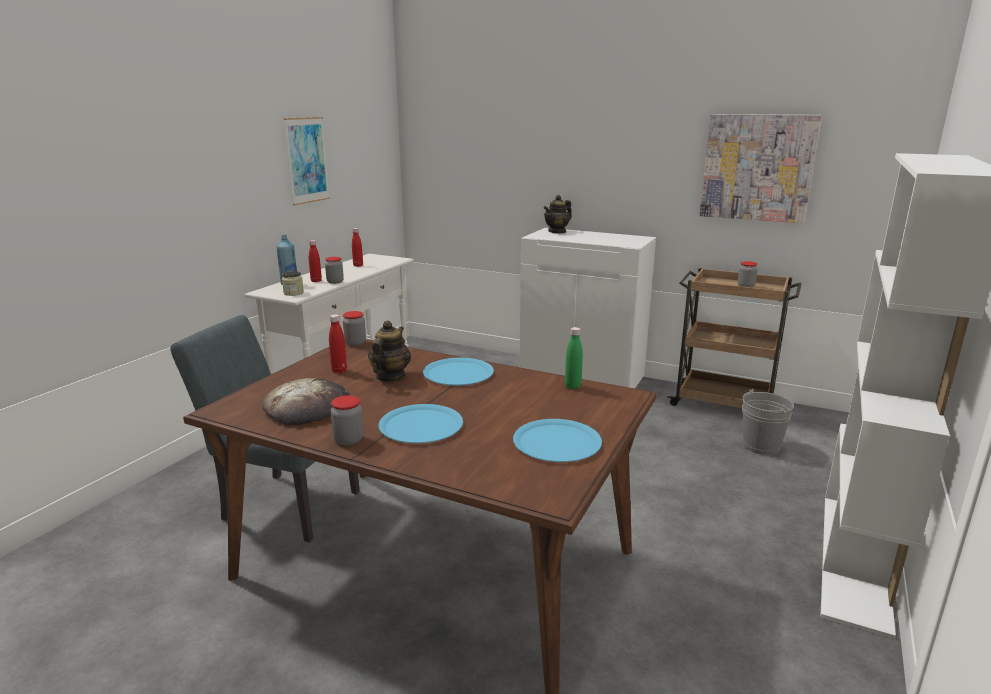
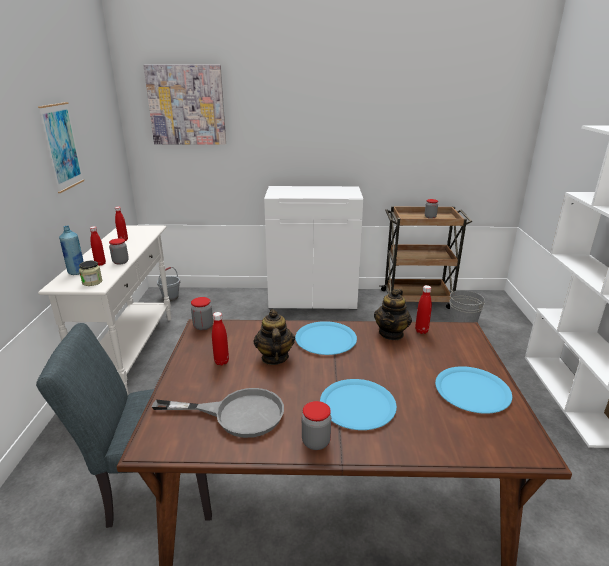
camera: 25 degrees left, 5 degrees up
bread [262,378,349,425] -> grey frying pan [152,388,284,438]
teapot [544,195,572,234] -> teapot moved to [374,289,412,340]
green bottle [565,327,583,389] -> red bottle [415,285,432,334]
picture [700,114,822,223] -> picture moved to [143,65,226,145]
none -> grey bucket [157,267,180,301]

